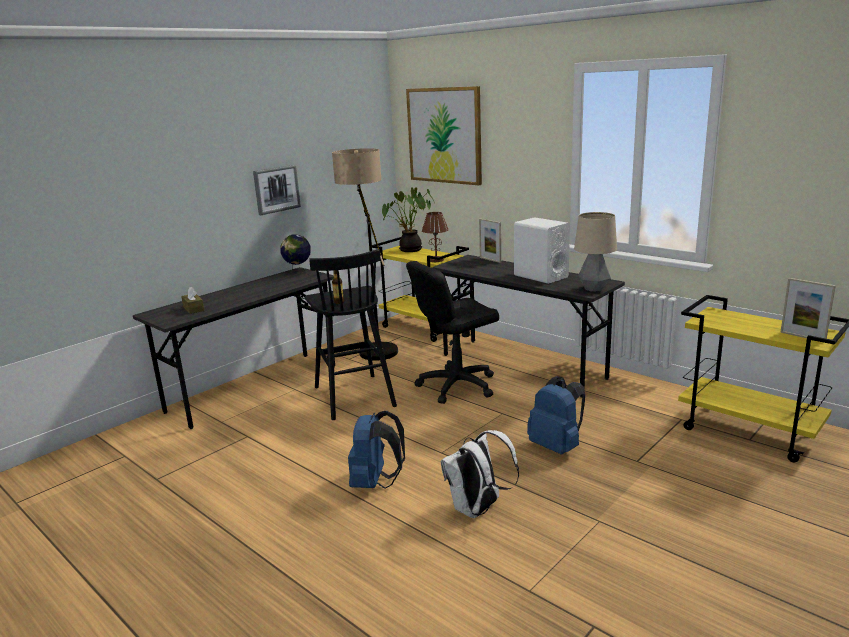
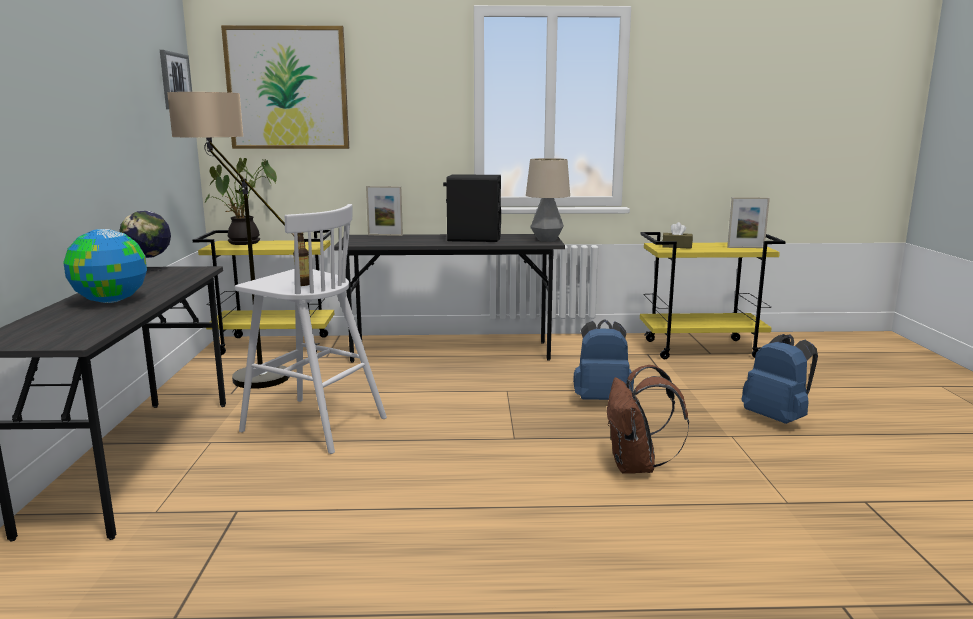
camera: 45 degrees left, 5 degrees down
brown tissue box [181,287,204,314] -> brown tissue box moved to [662,222,693,249]
picture [253,165,301,215] -> picture moved to [160,50,192,109]
black stool [305,249,397,420] -> white stool [235,204,387,454]
blue backpack [348,411,405,489] -> blue backpack moved to [742,334,818,424]
black office chair [406,261,499,404] -> none
brown table lamp [422,212,448,262] -> none
white backpack [441,430,519,518] -> brown backpack [607,365,689,474]
white speaker [514,217,570,284] -> black speaker [443,175,501,242]
none -> globe [63,229,147,303]

